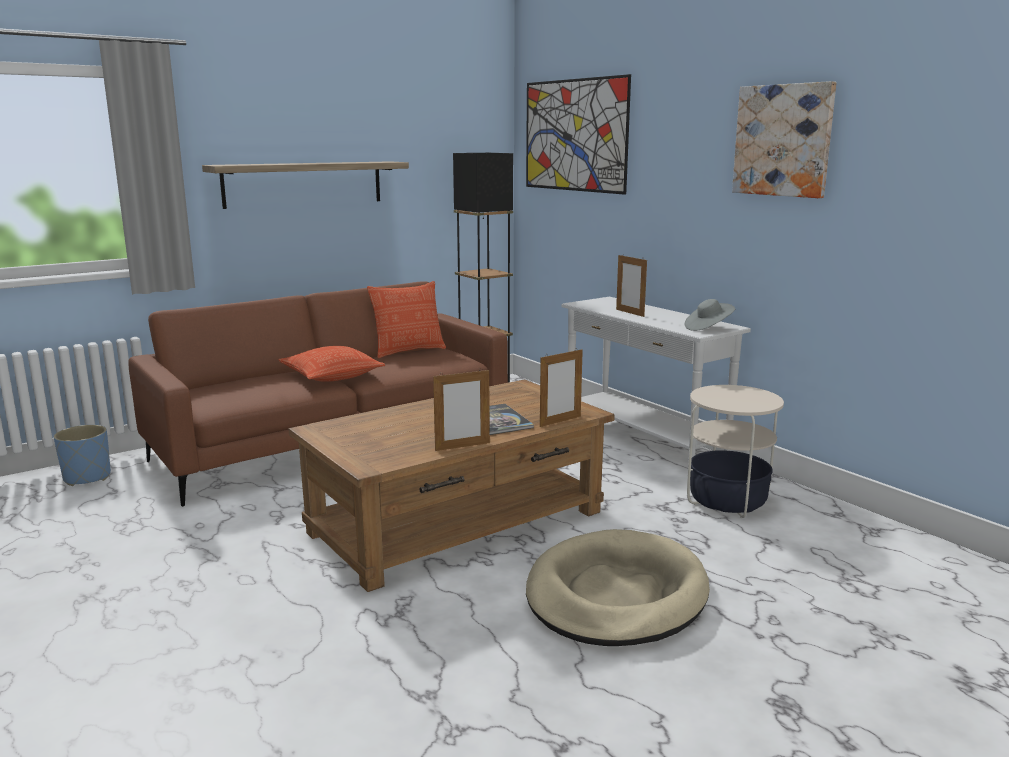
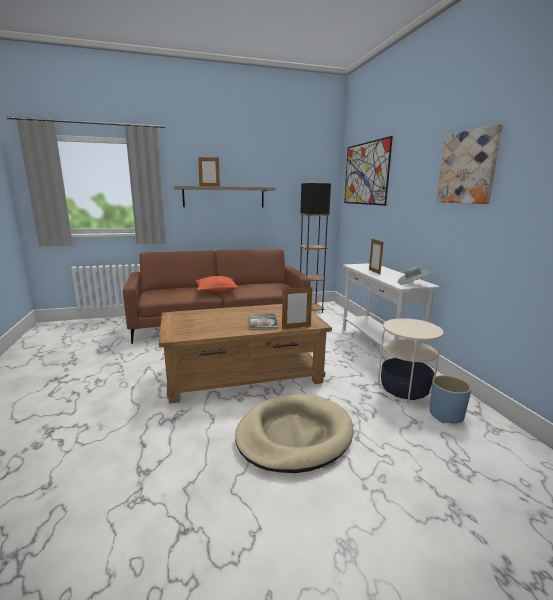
camera: 20 degrees right, 0 degrees up
blue planter [54,425,111,486] -> blue planter moved to [430,375,472,424]
orange pillow [367,281,446,358] -> none
picture frame [433,368,490,451] -> picture frame moved to [198,156,220,186]

